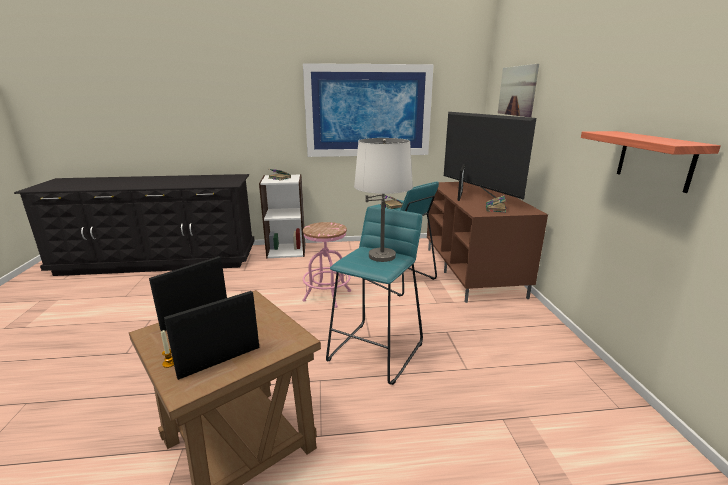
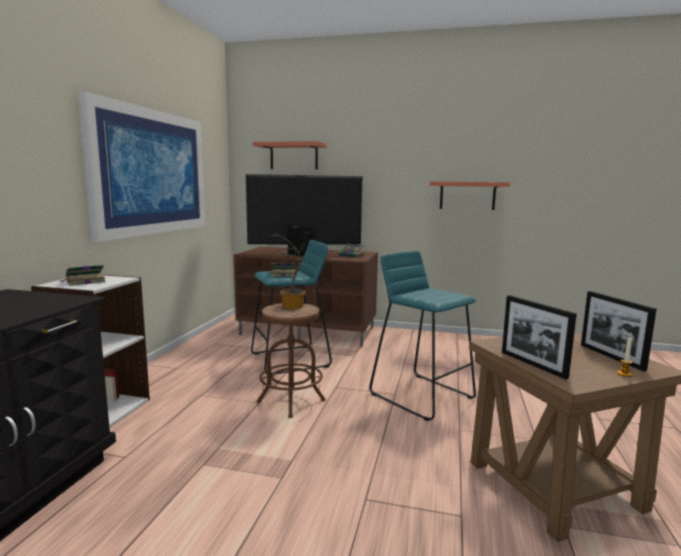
camera: 70 degrees left, 10 degrees down
pink stool [303,222,351,308] -> brown stool [257,303,326,418]
white table lamp [354,138,413,262] -> none
picture [498,64,539,117] -> shelf [253,141,327,170]
none -> potted plant [270,226,314,309]

